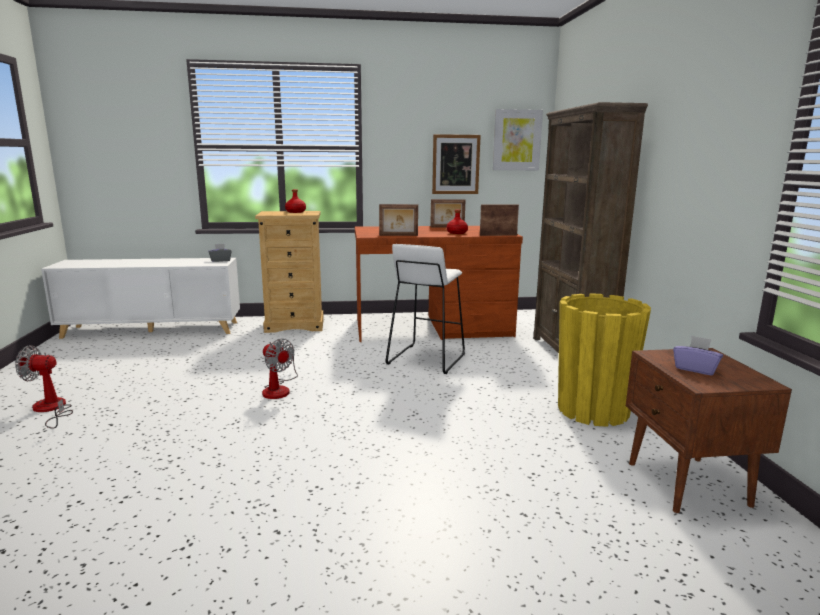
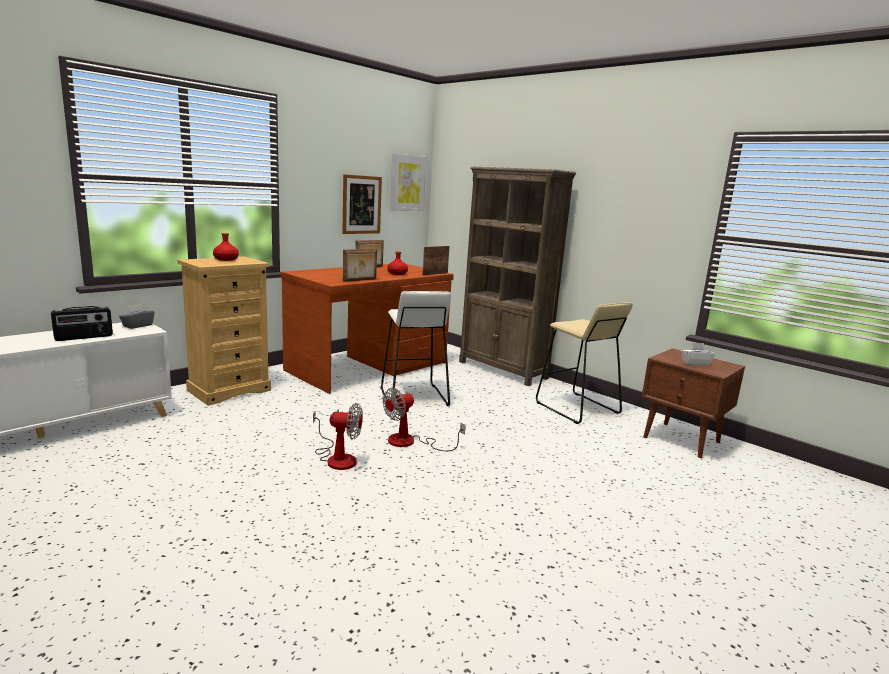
camera: 40 degrees left, 0 degrees up
fan [15,345,73,429] -> fan moved to [383,388,466,451]
yellow planter [558,293,651,427] -> beige stool [536,302,633,424]
purple tissue box [673,336,723,376] -> white tissue box [681,342,715,366]
none -> radio [51,306,113,341]

